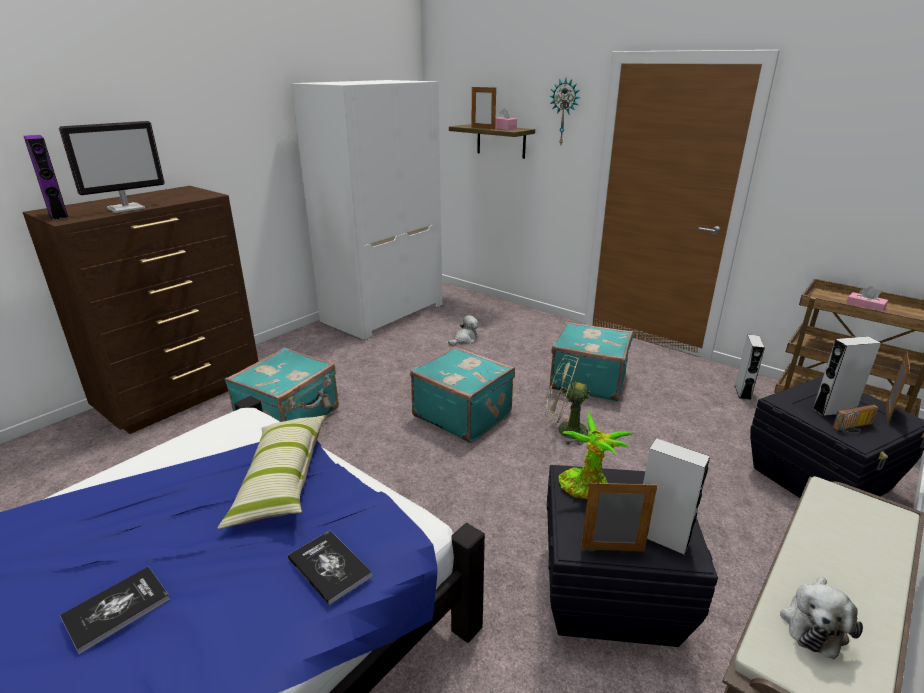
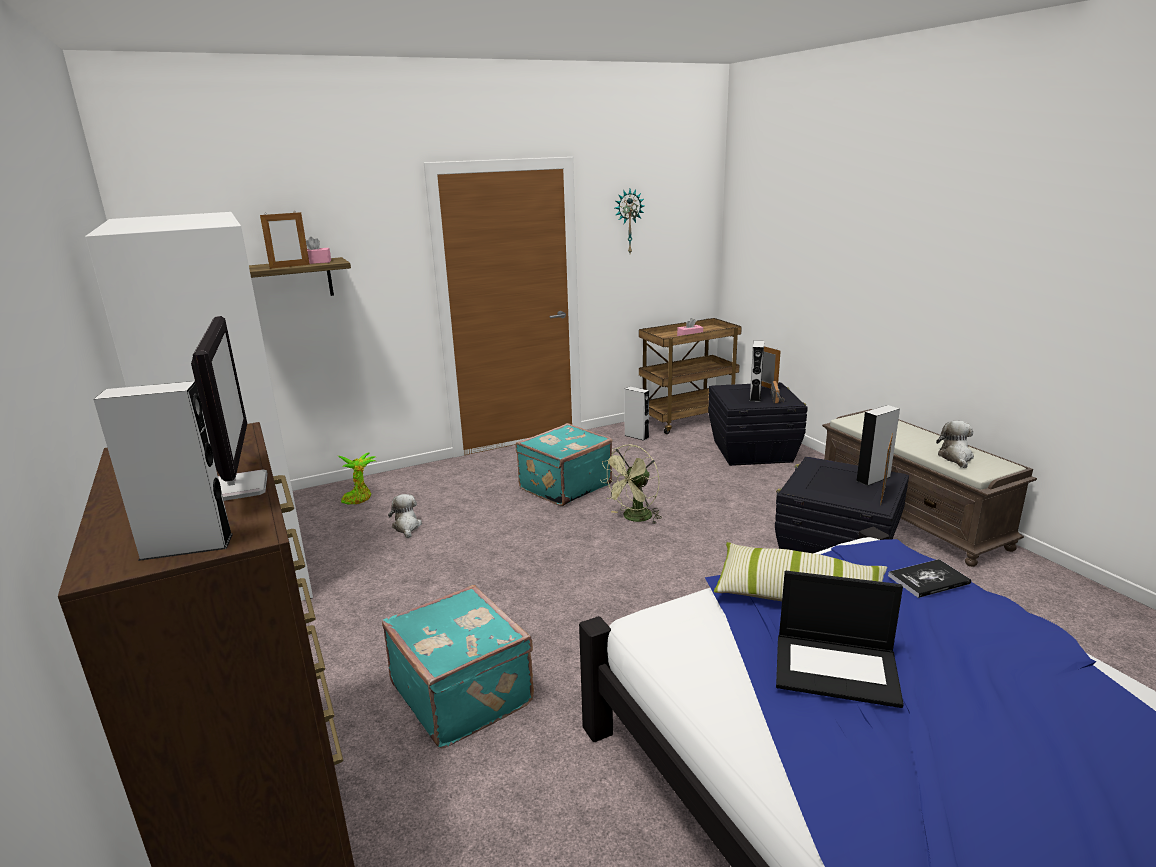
camera: 65 degrees left, 5 degrees down
purple speaker [24,135,69,220] -> grey speaker [93,381,233,561]
book [60,567,170,654] -> none
turquoise suitcase [410,346,515,443] -> none
wall clock [549,78,580,144] -> wall clock moved to [615,189,644,253]
potted plant [559,411,633,499] -> potted plant moved to [338,453,376,505]
plush toy [780,577,863,659] -> plush toy turned 135 degrees counterclockwise [936,421,974,468]
none -> laptop [776,571,904,708]

